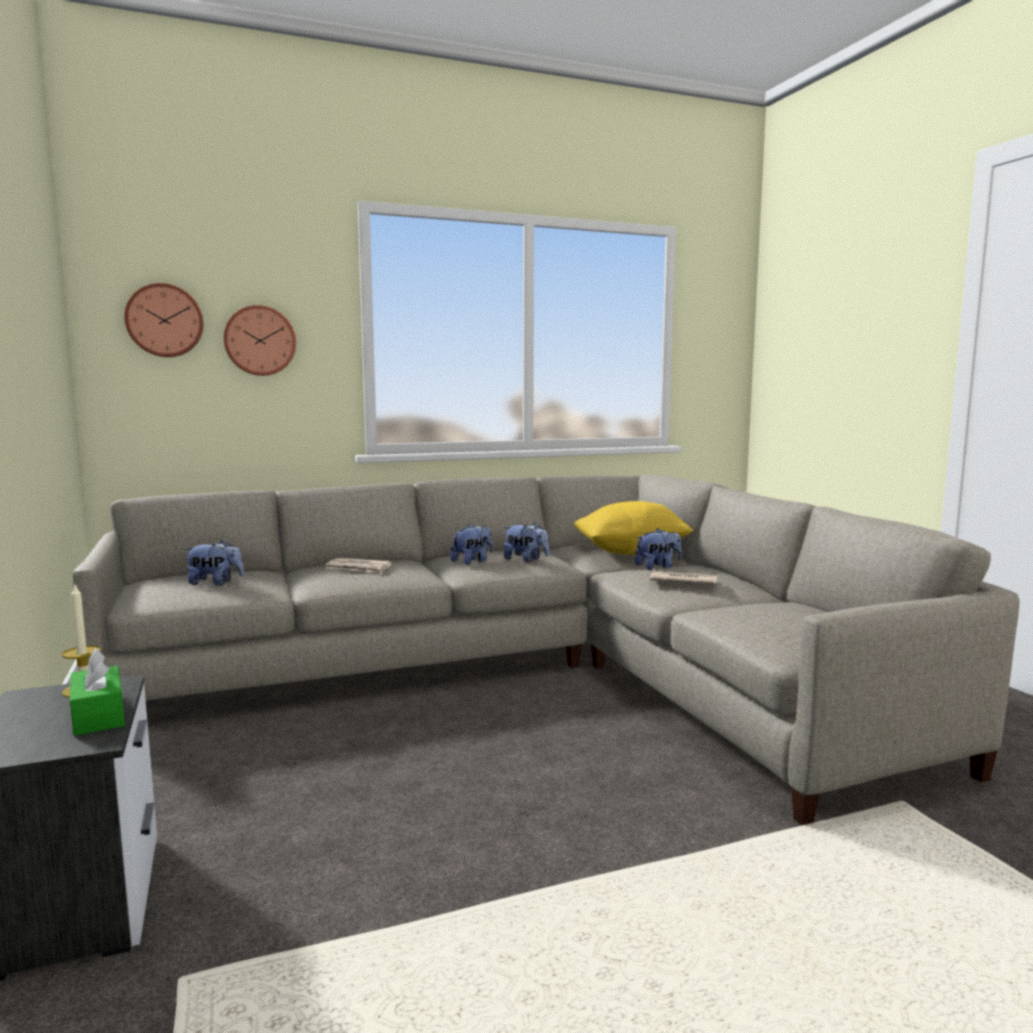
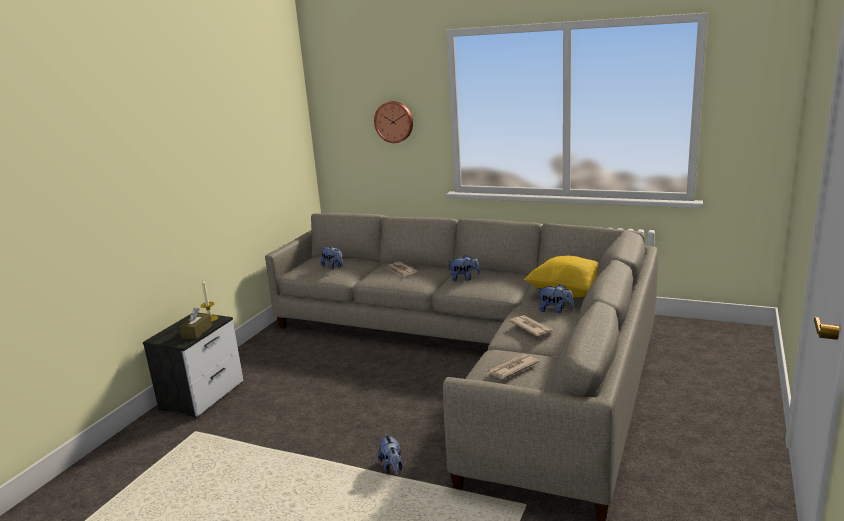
camera: 45 degrees right, 10 degrees up
green tissue box [70,648,125,736] -> brown tissue box [179,308,212,339]
wall clock [124,283,204,357] -> none
plush toy [504,523,549,562] -> plush toy moved to [378,434,403,475]
none -> newspaper [486,354,539,379]

